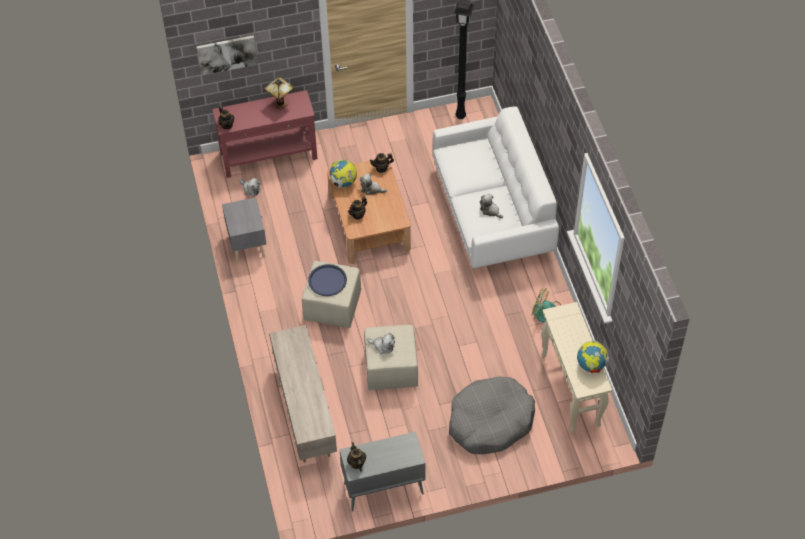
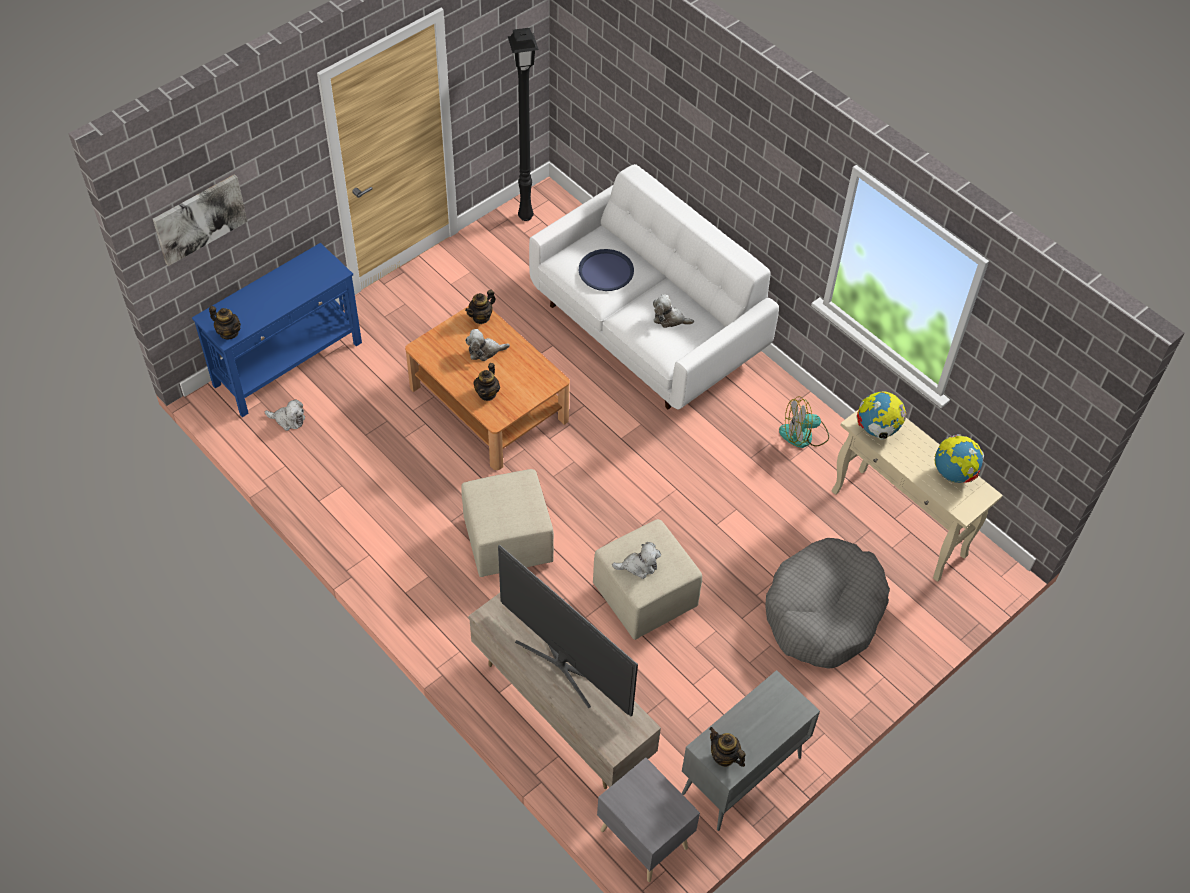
camera: 30 degrees left, 0 degrees up
red console table [212,90,318,178] -> blue console table [192,243,362,417]
grey nightstand [222,197,266,263] -> grey nightstand moved to [597,757,700,882]
table lamp [264,76,294,110] -> none
blue tray [308,264,347,296] -> blue tray moved to [579,249,634,291]
globe [329,160,357,188] -> globe moved to [856,392,907,440]
none -> television [498,545,638,716]

